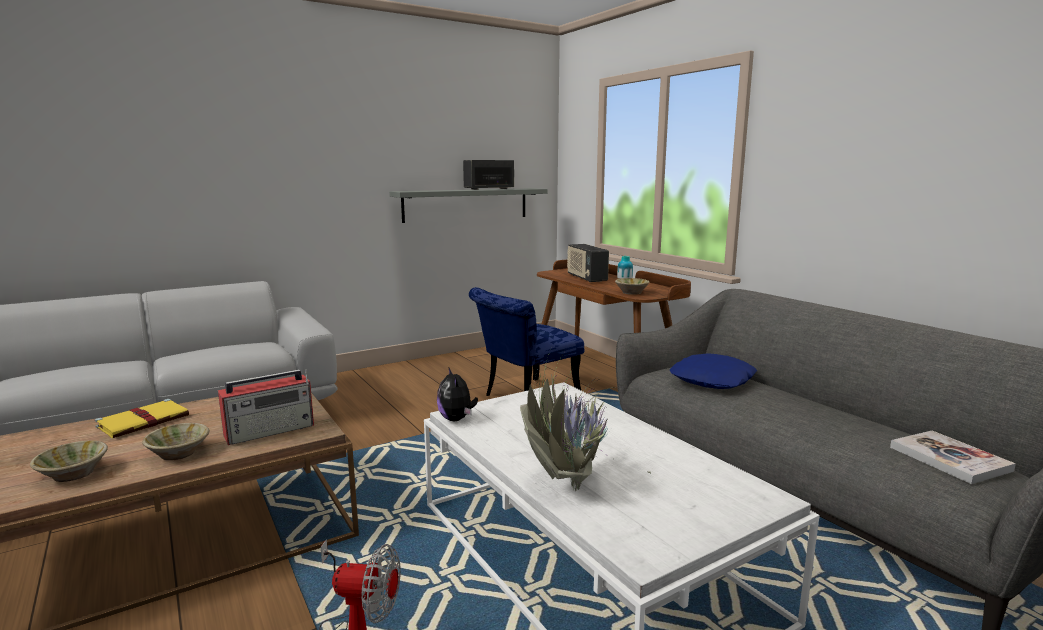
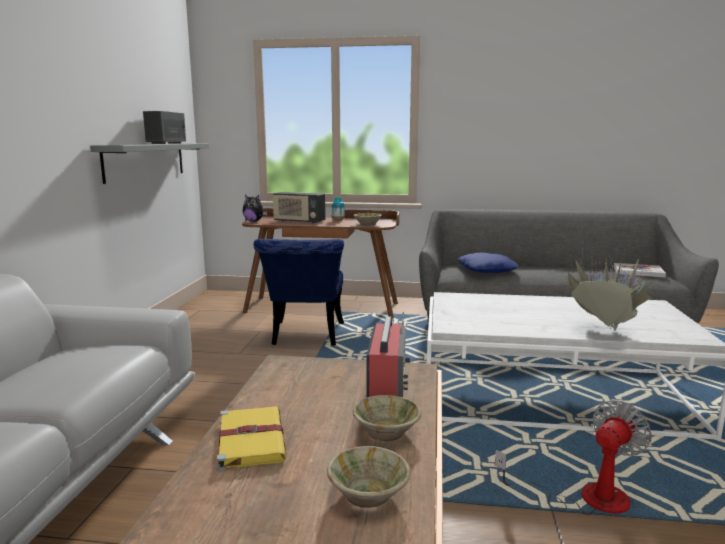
camera: 50 degrees left, 0 degrees up
plush toy [437,367,478,421] -> plush toy moved to [243,195,267,222]

